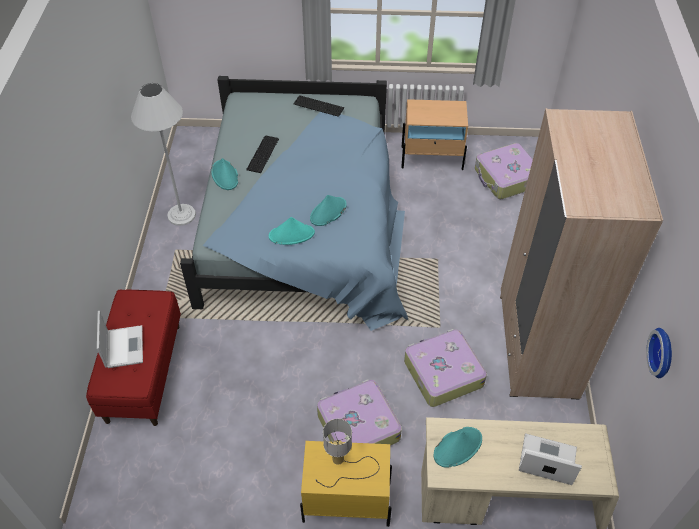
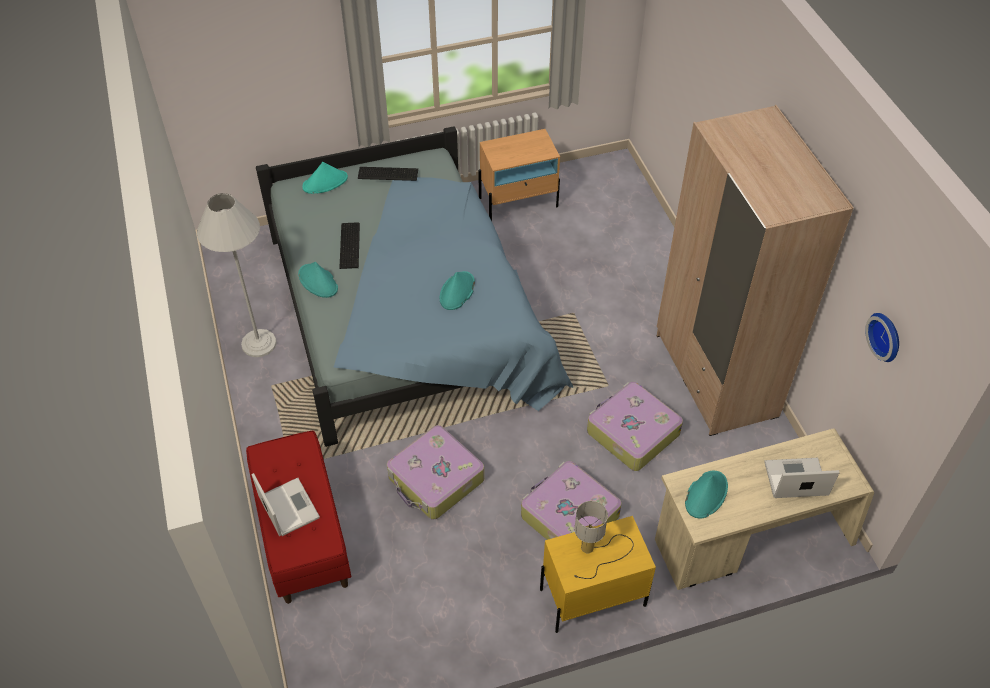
camera: 20 degrees left, 0 degrees up
turquoise hat [269,217,315,245] -> turquoise hat moved to [302,162,348,194]
suitcase [475,143,533,199] -> suitcase moved to [387,425,484,520]

